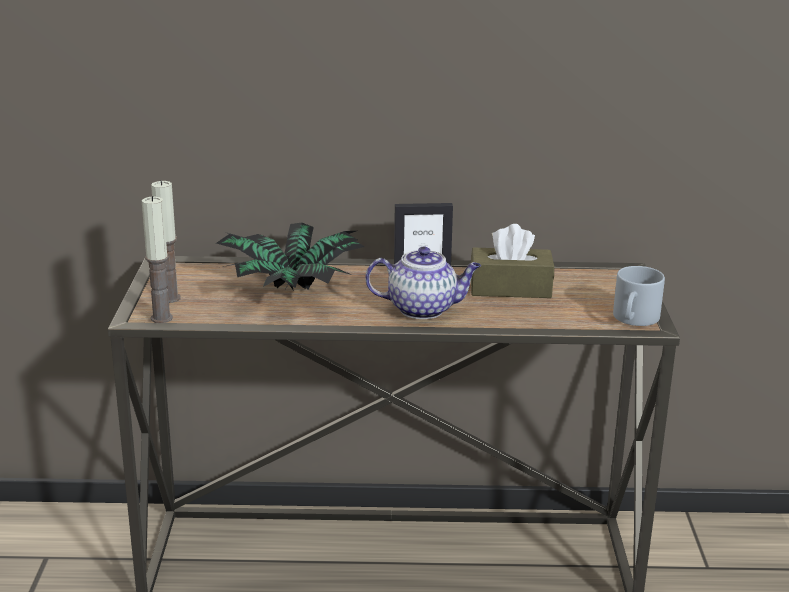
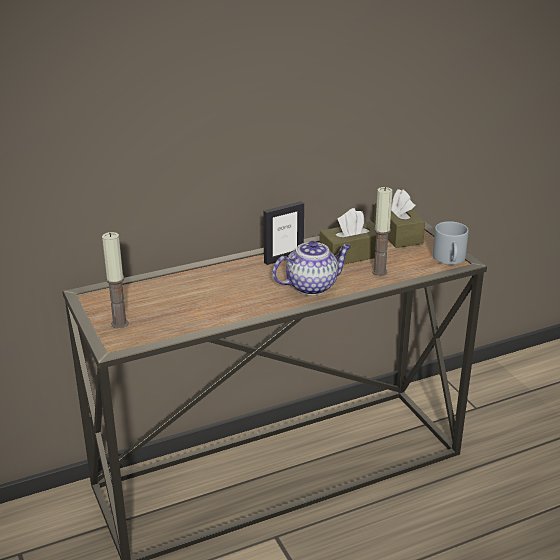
camera: 25 degrees left, 5 degrees up
candle [142,196,173,323] -> candle moved to [372,187,393,276]
potted plant [216,223,365,291] -> none
none -> brown tissue box [374,189,425,248]

